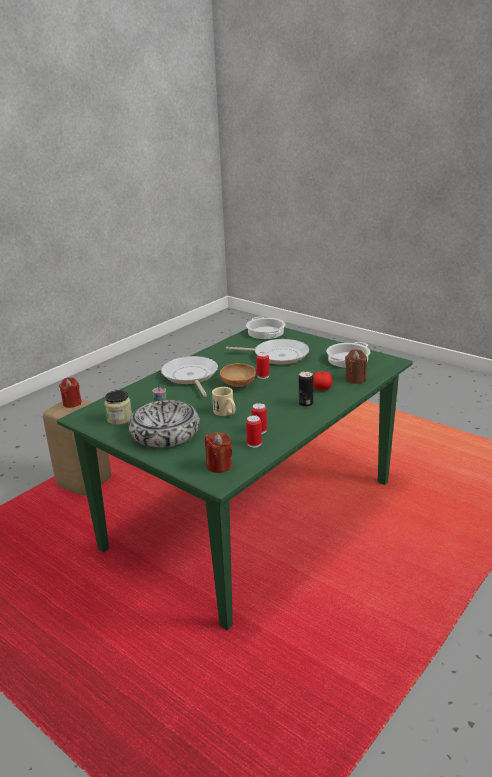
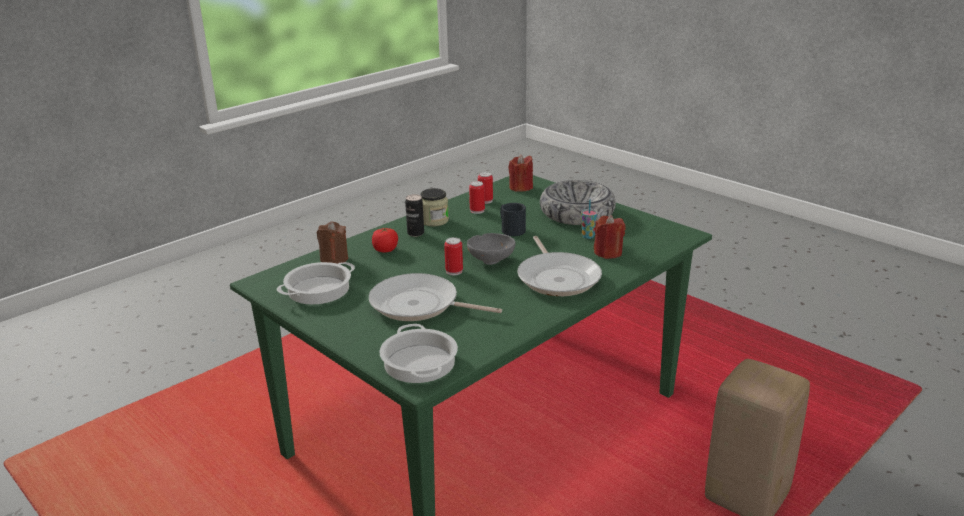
camera: 175 degrees left, 0 degrees up
red candle [59,377,82,408] -> red candle moved to [594,215,626,259]
jar [104,390,132,425] -> jar moved to [420,188,449,226]
beige mug [212,387,235,416] -> black mug [500,203,526,236]
brown bowl [220,363,256,387] -> grey bowl [467,233,515,265]

